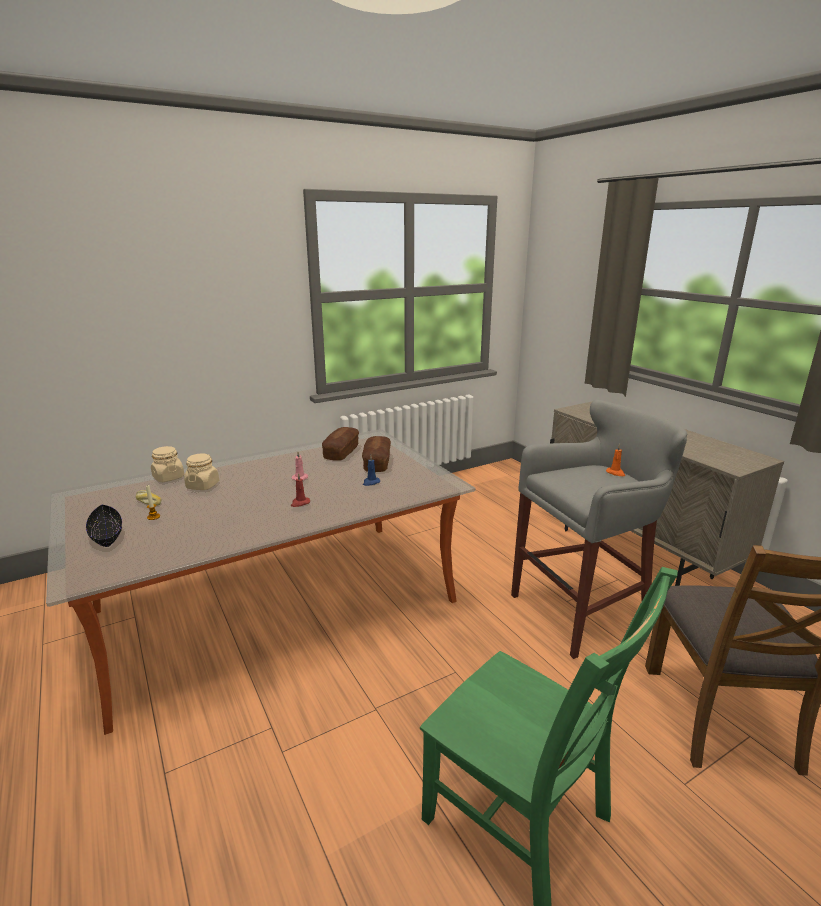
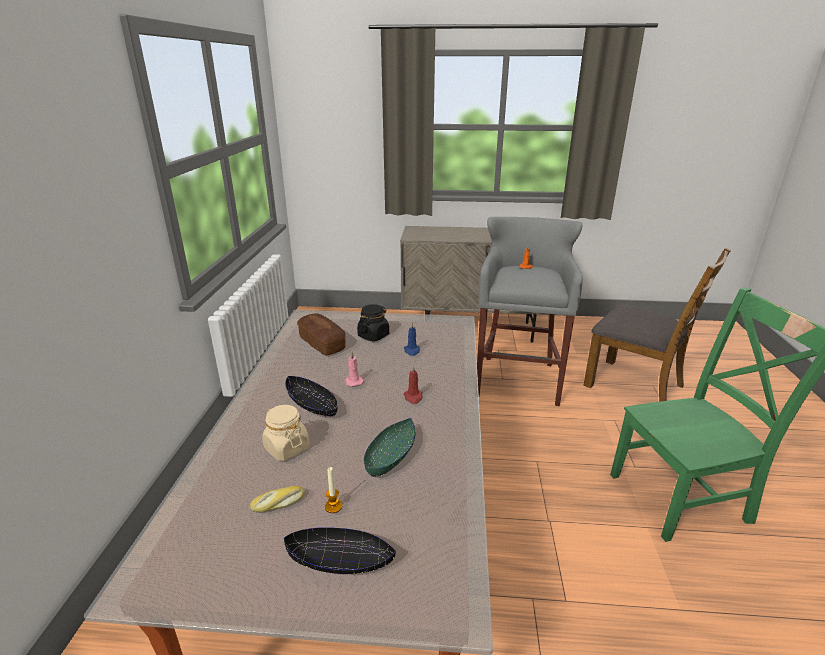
camera: 55 degrees left, 5 degrees up
beige jar [151,446,184,482] -> none
bread [362,436,391,472] -> black jar [357,304,389,342]
none -> black bowl [285,376,338,417]
none -> green bowl [364,418,416,477]

